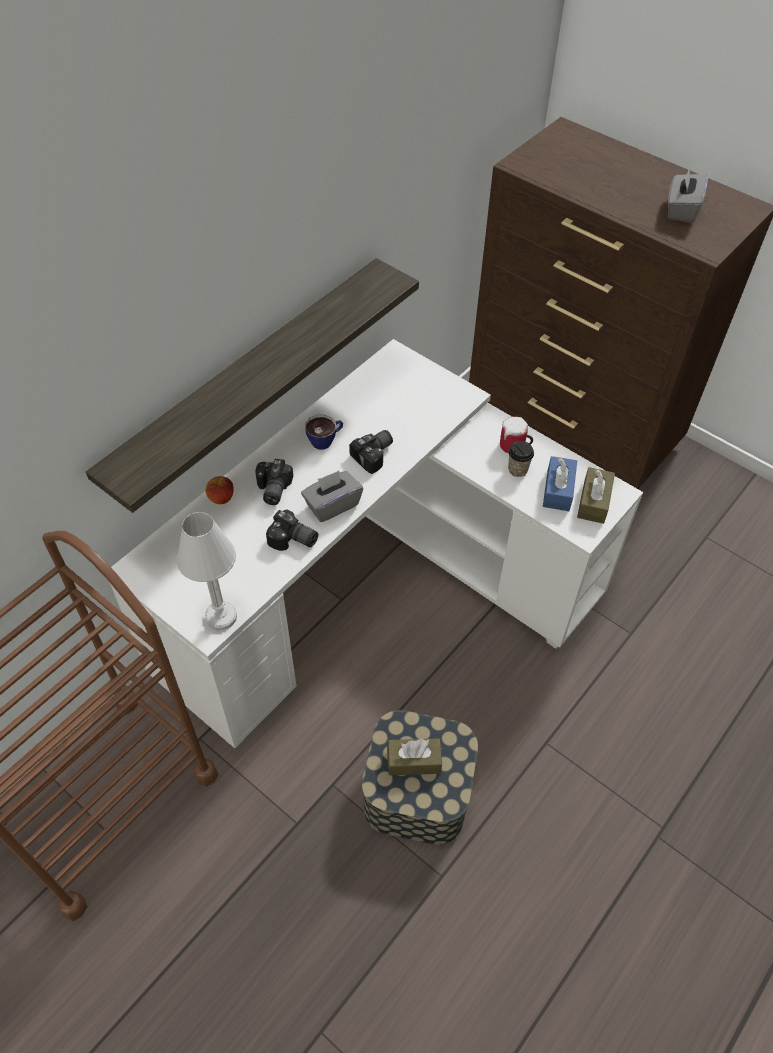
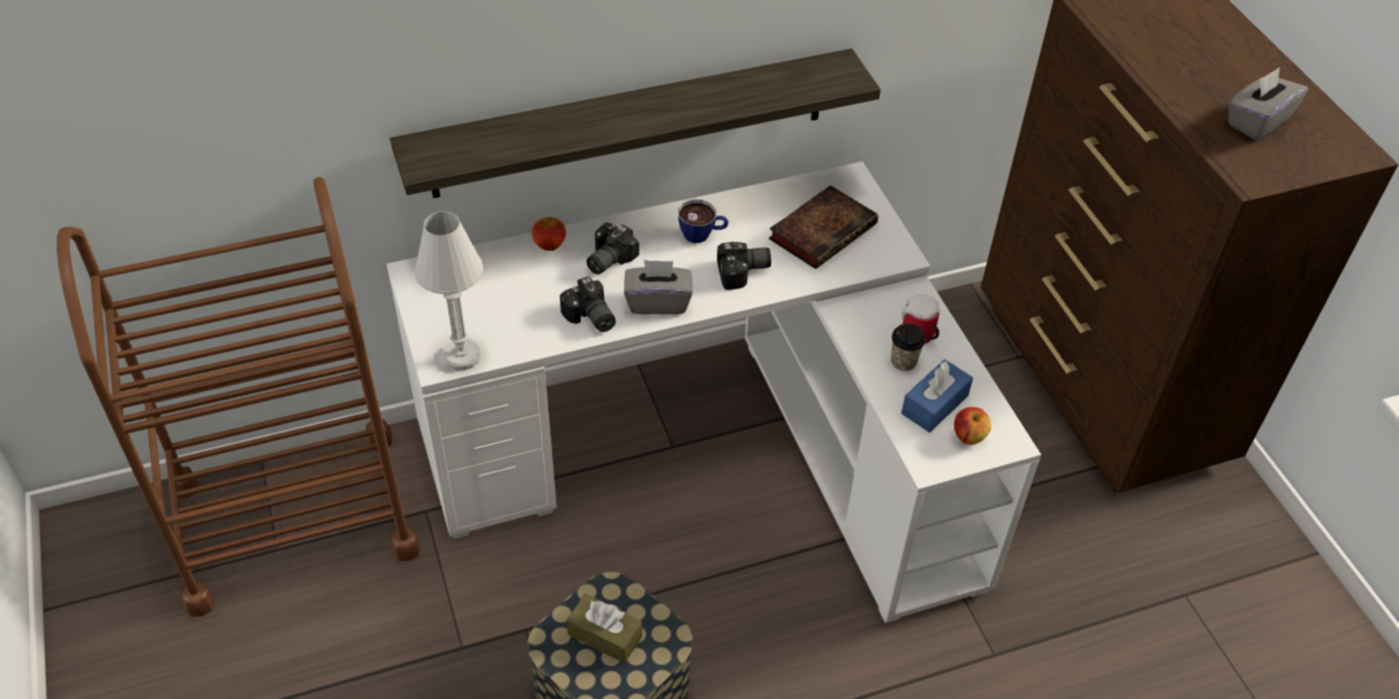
camera: 30 degrees right, 5 degrees down
brown tissue box [577,467,615,524] -> apple [954,407,991,445]
none -> book [769,185,878,269]

